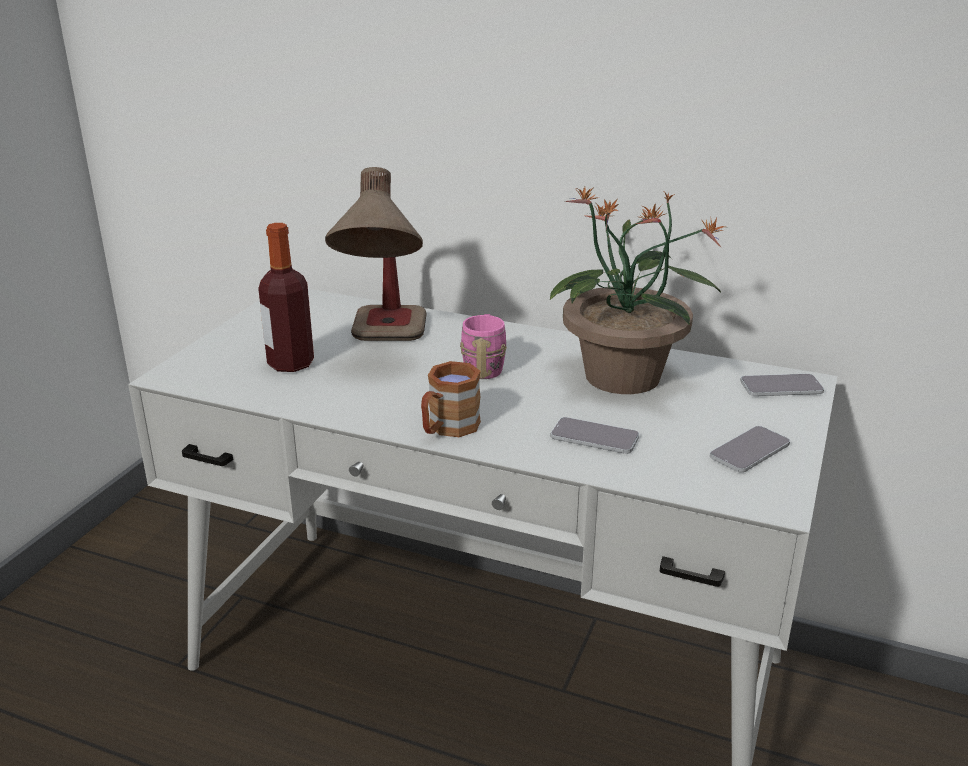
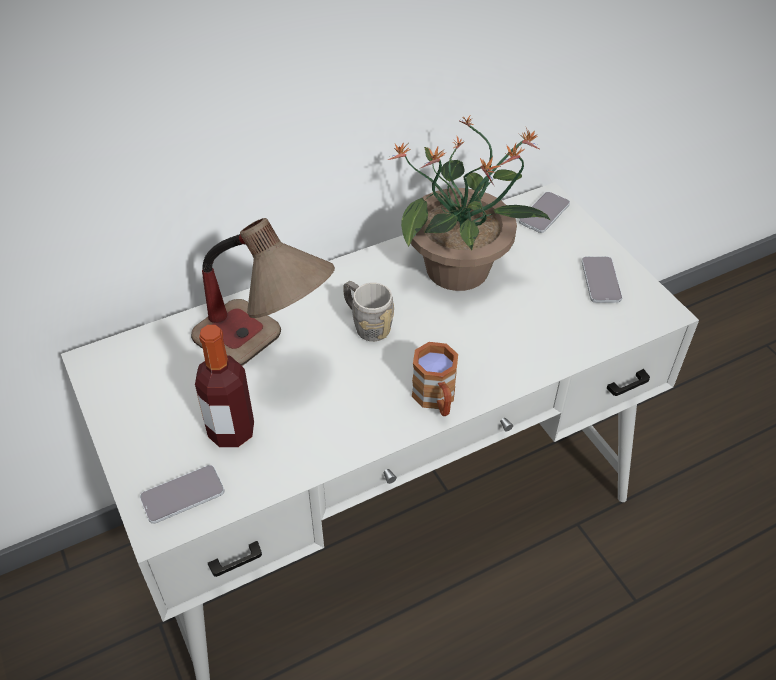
camera: 50 degrees left, 20 degrees up
pink mug [460,314,507,379] -> grey mug [343,281,394,341]
phone [551,417,639,454] -> phone moved to [140,465,225,524]

